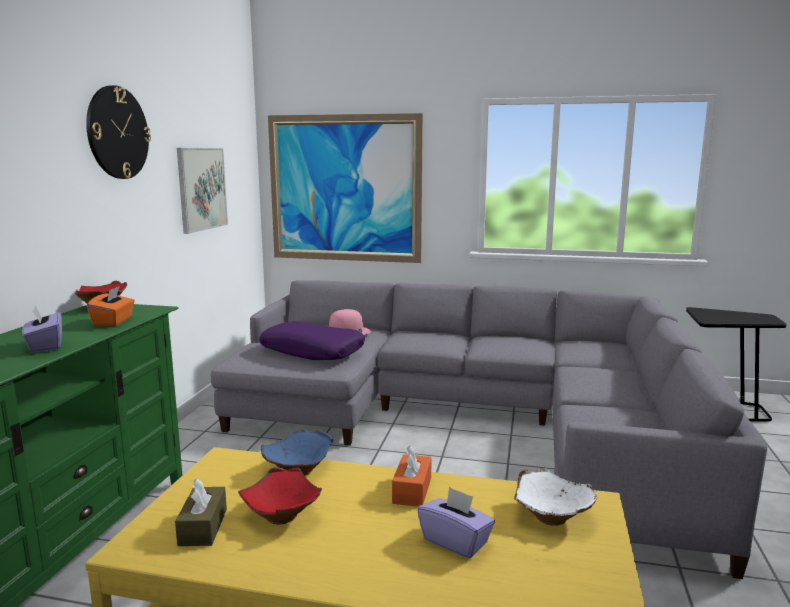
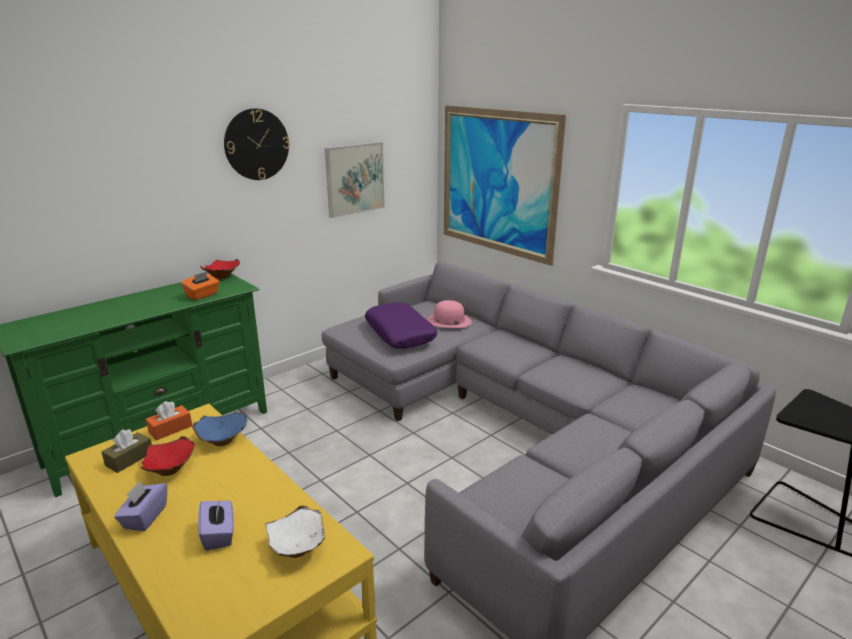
camera: 35 degrees right, 10 degrees up
purple tissue box [22,305,62,353] -> purple tissue box moved to [114,481,167,531]
orange tissue box [392,446,432,507] -> orange tissue box moved to [146,401,192,440]

